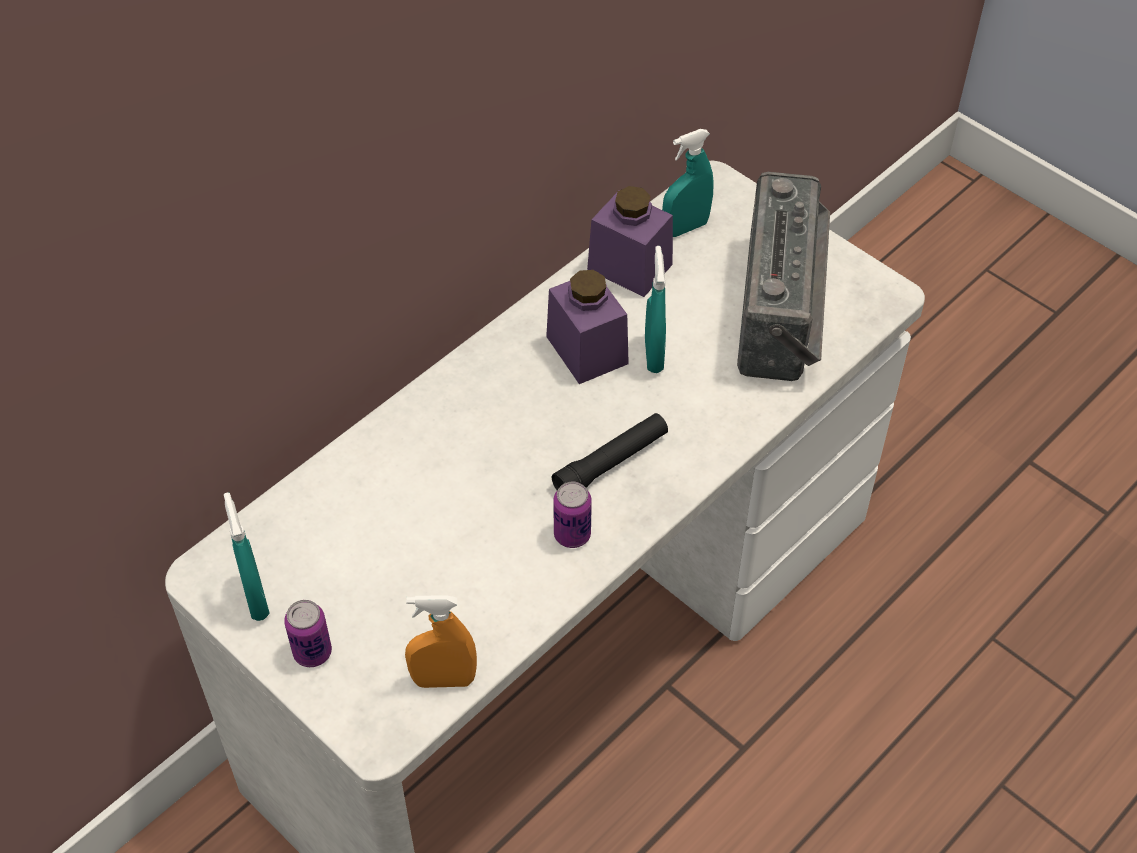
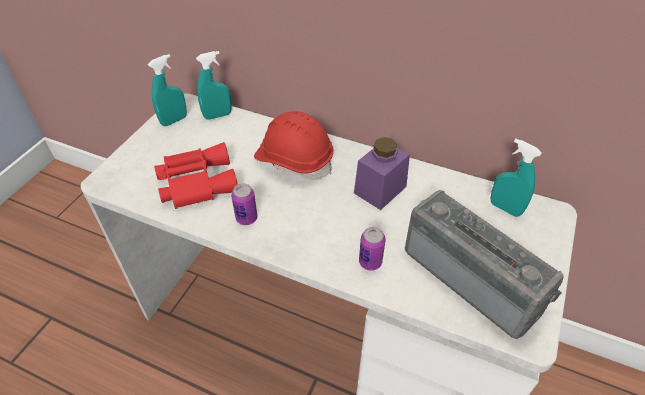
camera: 70 degrees right, 5 degrees down
can [284,600,332,667] -> can moved to [359,227,386,270]
orange spray bottle [405,595,477,688] -> none
black flashlight [552,413,668,490] -> none
purple jar [587,186,673,297] -> none
turquoise spray bottle [645,246,666,373] -> turquoise spray bottle moved to [196,51,232,120]
radio [737,172,830,381] -> radio turned 120 degrees counterclockwise [405,190,563,339]
none -> red binoculars [154,142,238,209]
none -> red hard hat [254,111,334,180]

